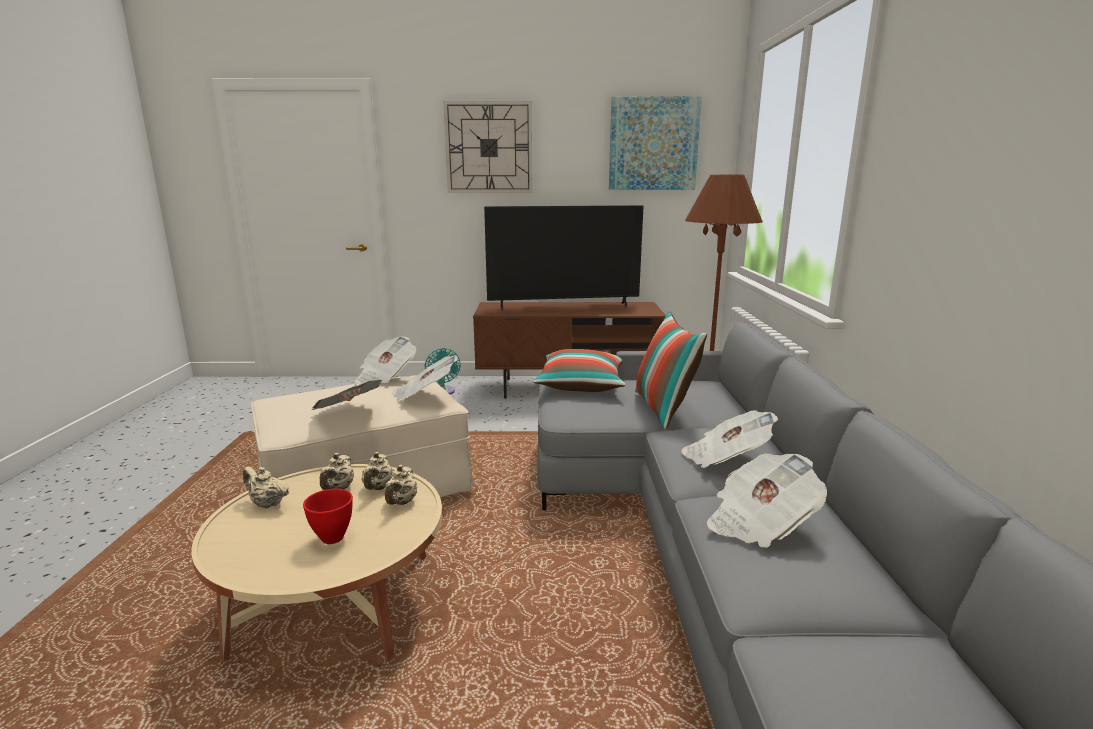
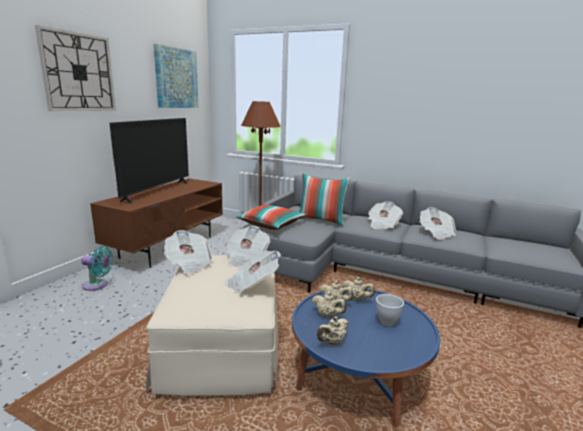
camera: 65 degrees left, 0 degrees up
beige coffee table [191,464,442,662] -> blue coffee table [292,289,440,428]
red bowl [303,489,353,544] -> white bowl [376,294,404,326]

